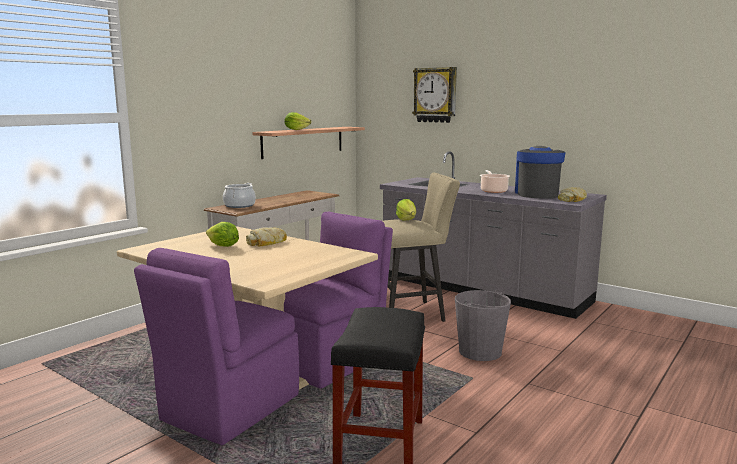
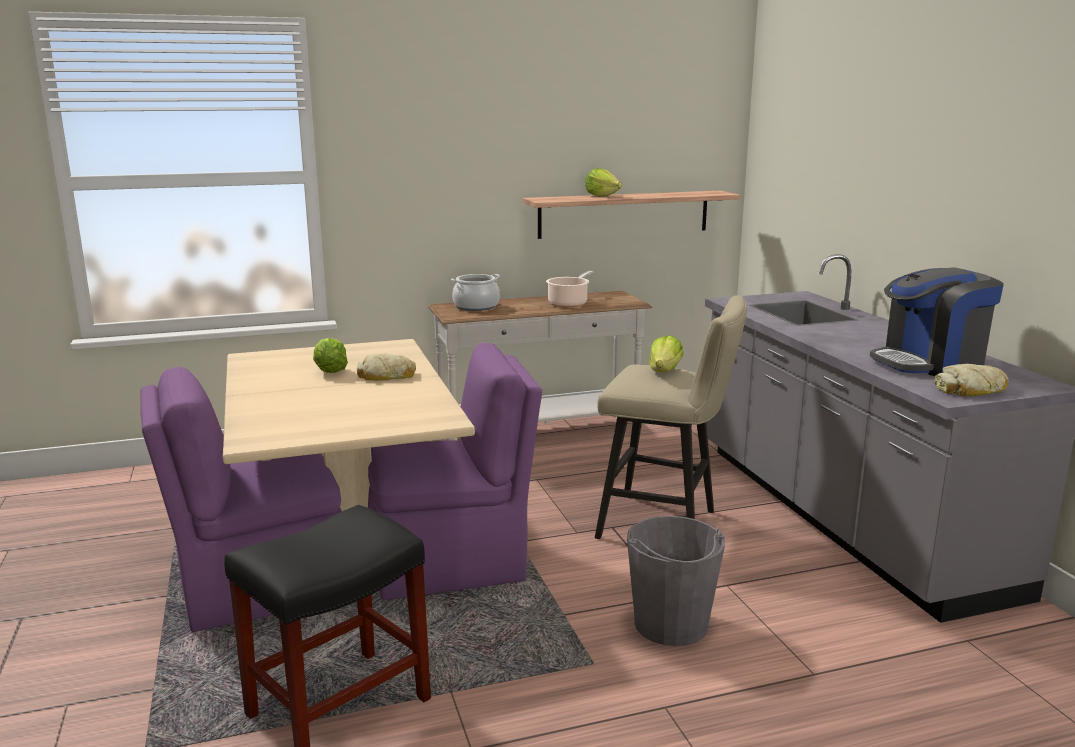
camera: 35 degrees right, 5 degrees up
wall clock [412,67,457,123] -> none
cooking pot [480,170,510,193] -> cooking pot moved to [546,271,593,307]
coffee machine [515,146,566,198] -> coffee machine turned 150 degrees counterclockwise [870,267,1004,376]

